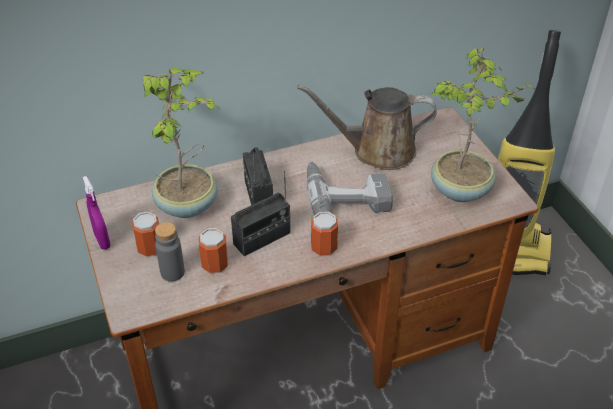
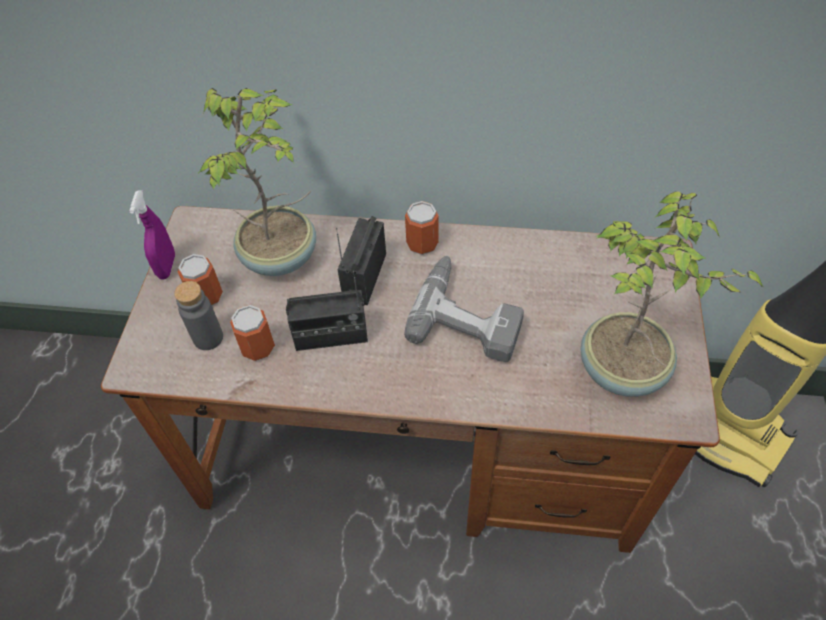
camera: 30 degrees right, 10 degrees up
brown watering can [297,85,437,170] -> none
can [311,211,338,256] -> can moved to [405,201,439,255]

